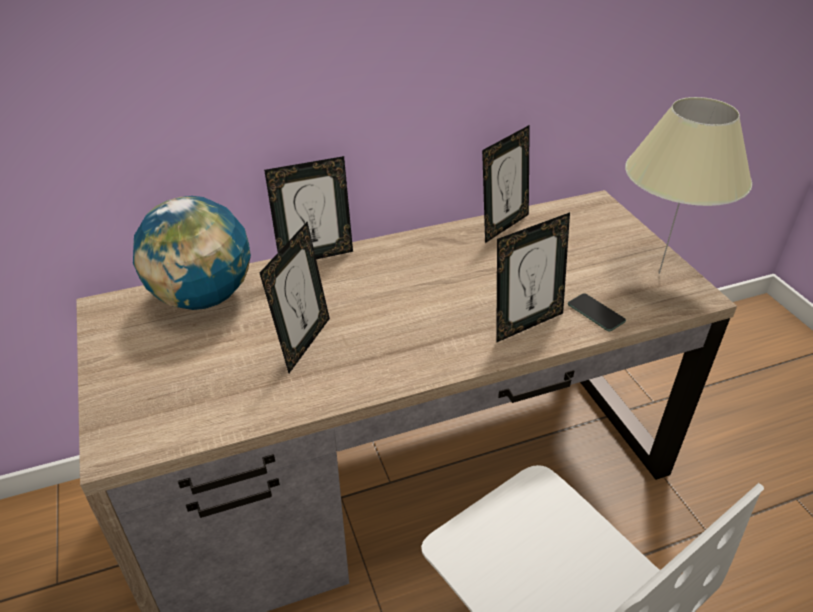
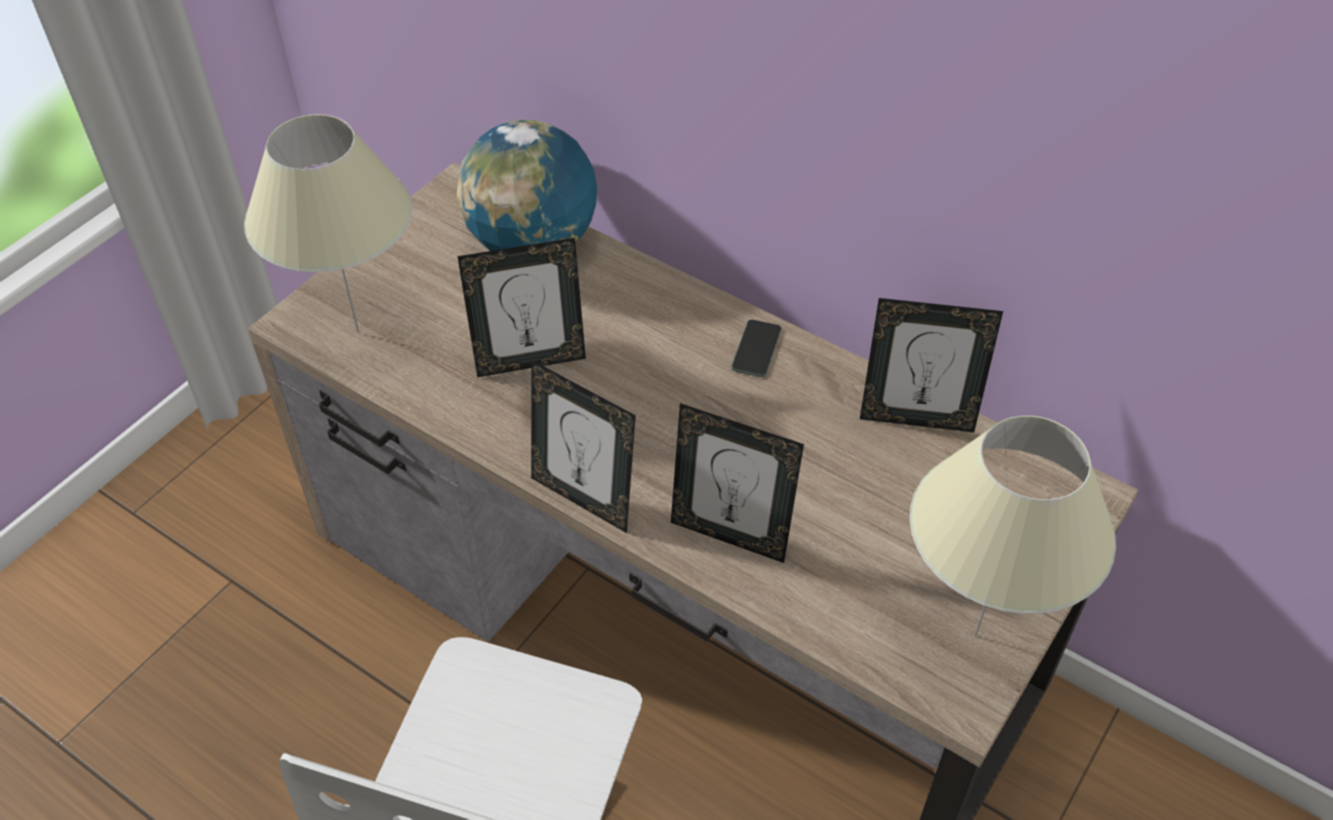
camera: 55 degrees right, 10 degrees up
picture frame [264,156,353,259] -> picture frame moved to [531,360,636,533]
phone [568,293,626,331] -> phone moved to [731,319,781,377]
none -> beige table lamp [244,114,412,333]

